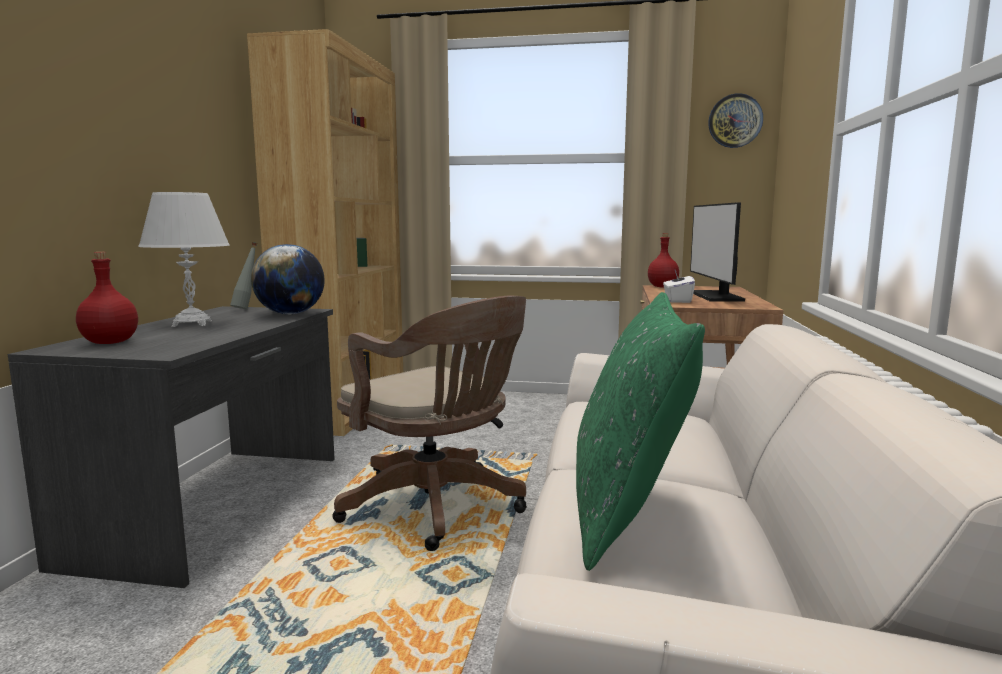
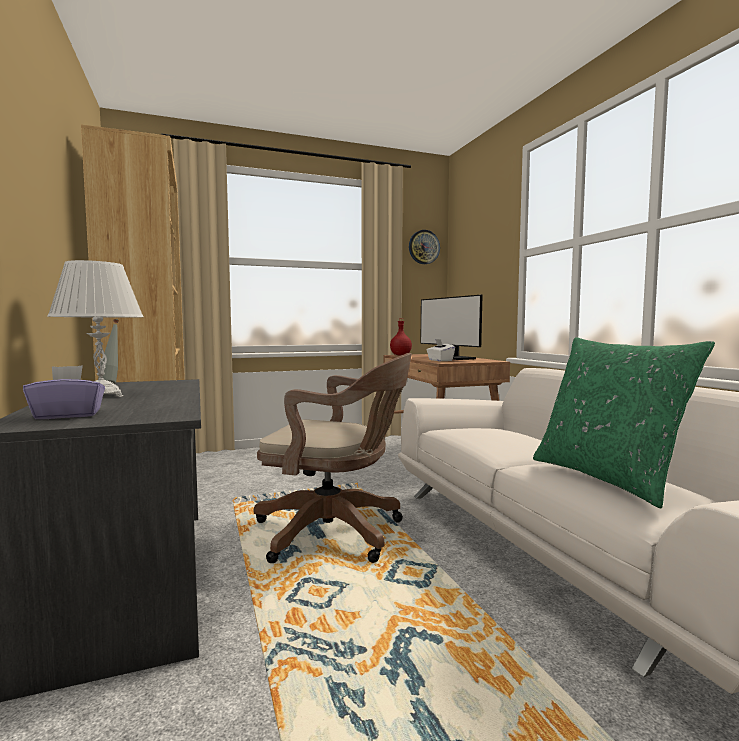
camera: 30 degrees left, 5 degrees down
red bottle [76,252,138,344] -> purple tissue box [23,365,105,419]
globe [251,244,325,315] -> none

